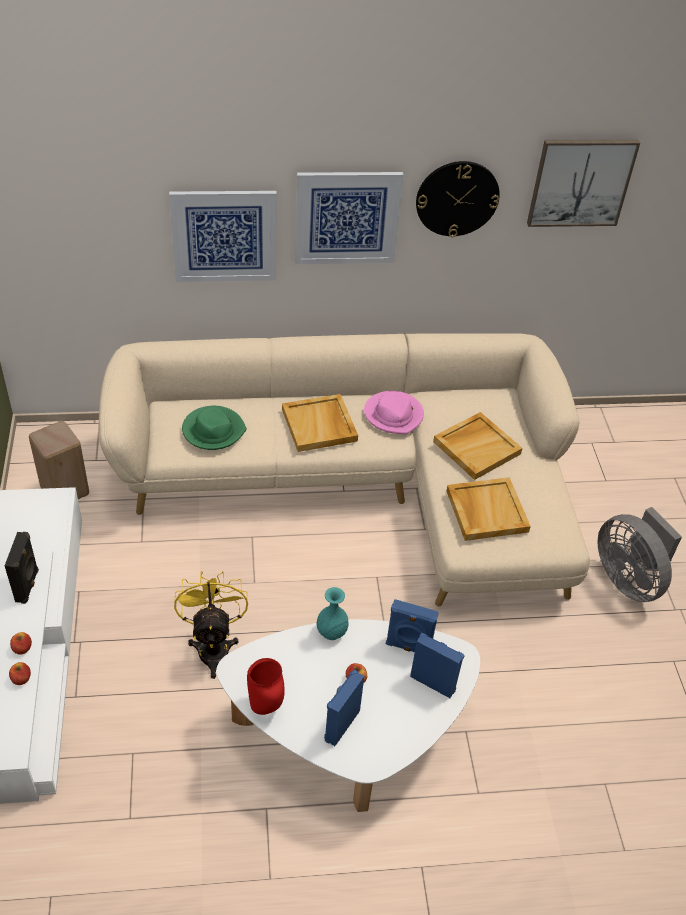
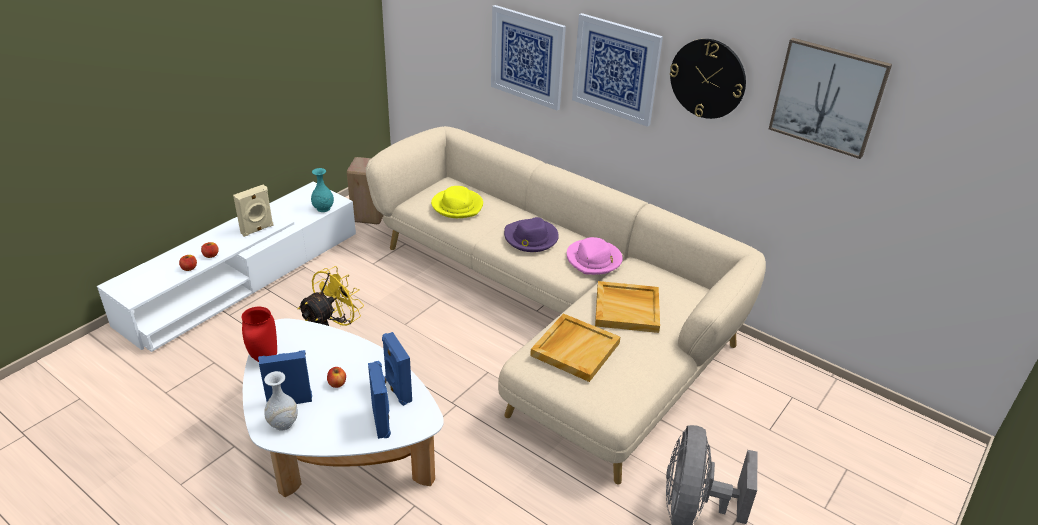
camera: 45 degrees right, 10 degrees down
black speaker [5,532,39,604] -> beige speaker [233,185,274,237]
green hat [182,406,246,450] -> yellow hat [431,186,483,218]
beige tray [282,394,358,452] -> purple hat [504,217,559,252]
turquoise vase [316,587,349,640] -> turquoise vase moved to [311,168,334,212]
none -> white vase [264,371,298,431]

